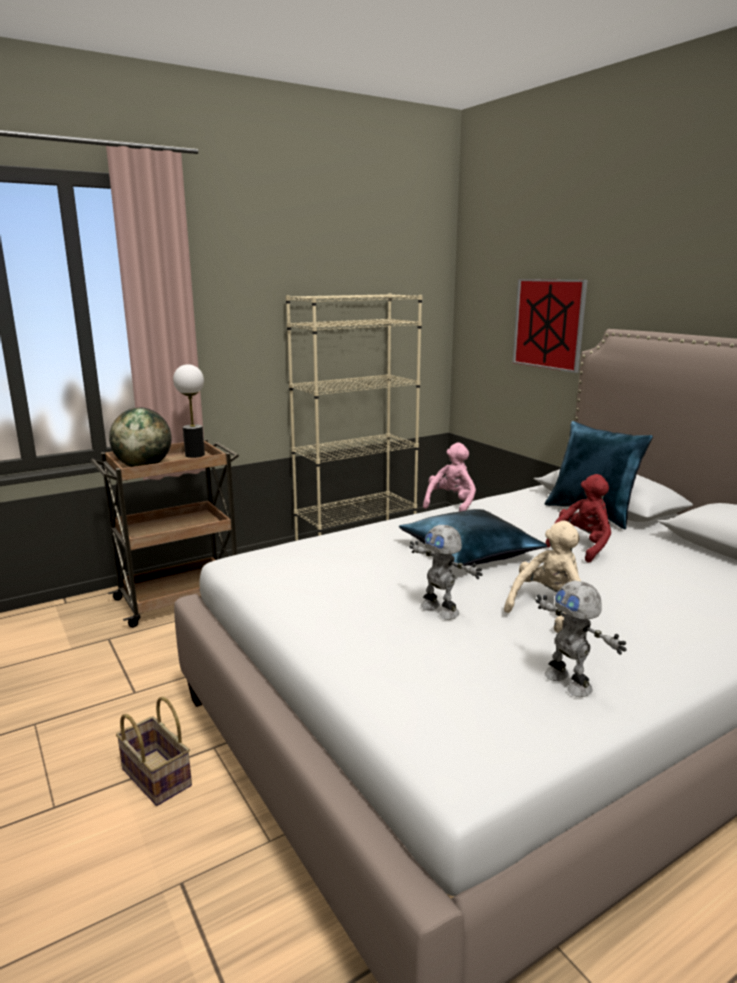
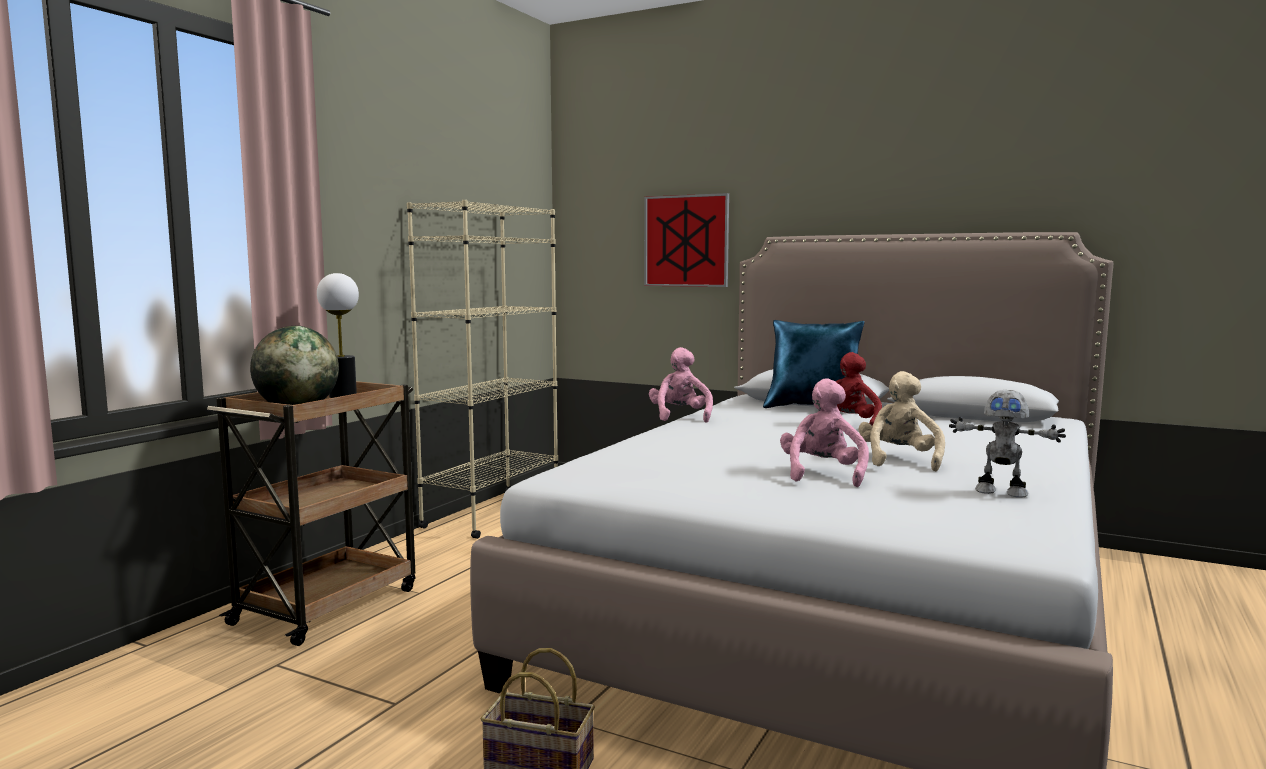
camera: 30 degrees left, 10 degrees down
blue pillow [399,509,547,567] -> none
toy robot [409,525,483,620] -> pink plush toy [780,378,869,487]

